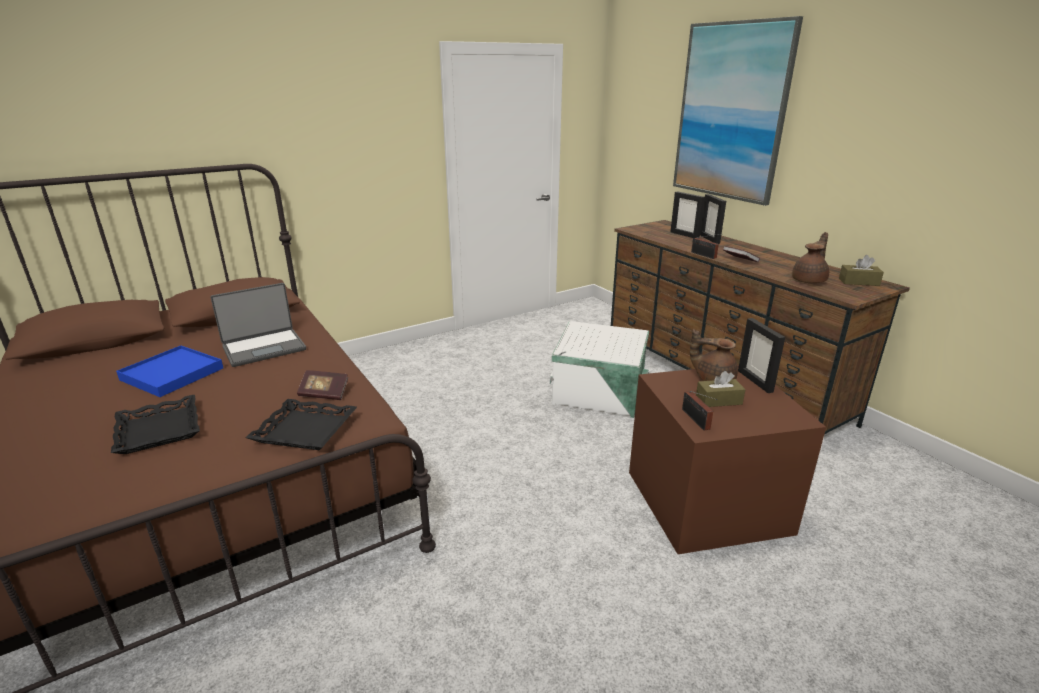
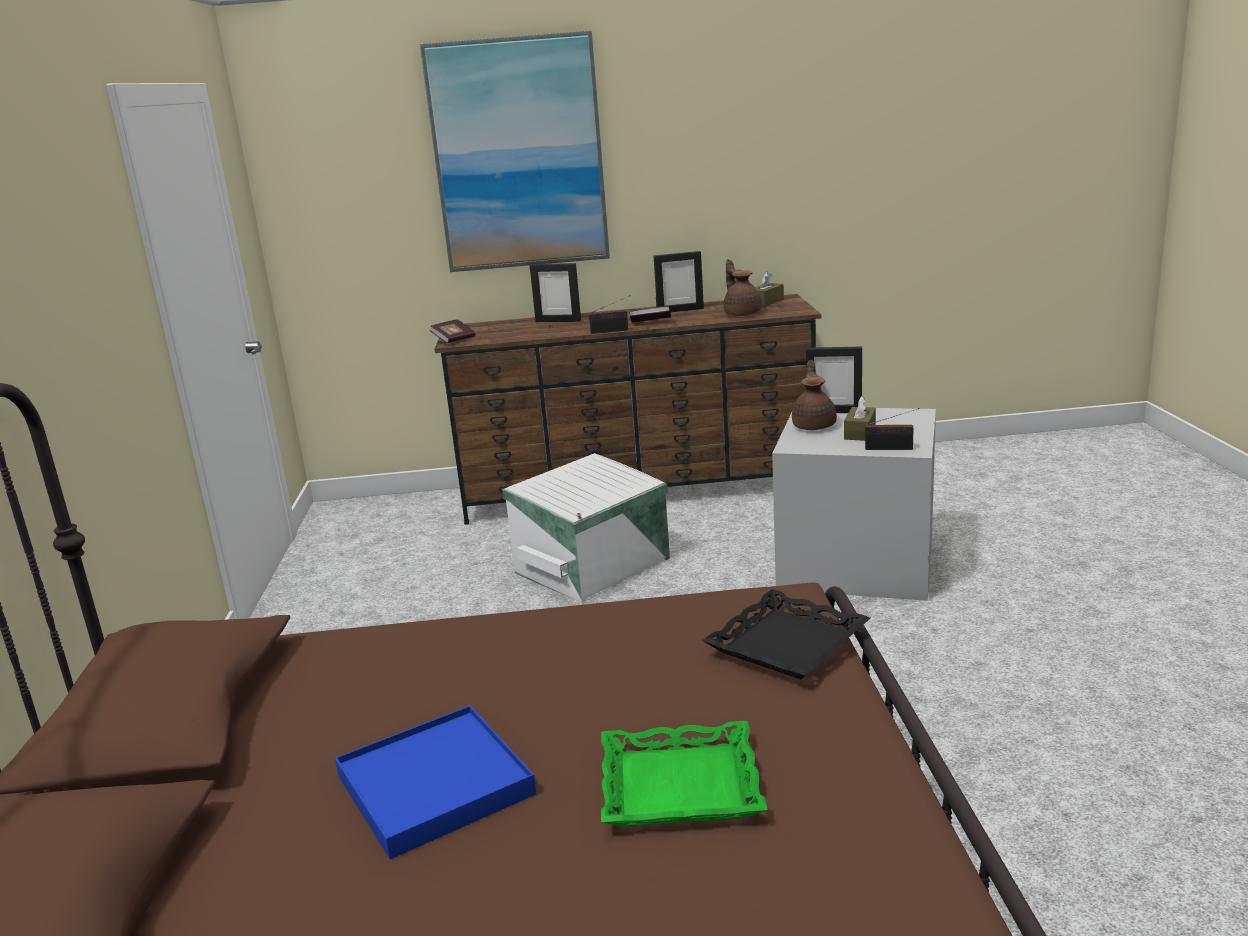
camera: 60 degrees left, 5 degrees down
black tray [111,395,200,454] -> green tray [601,721,768,827]
laptop [210,283,306,367] -> none
book [297,370,348,400] -> book moved to [429,319,475,343]
brown storage box [629,365,826,554] -> grey storage box [772,408,936,601]
picture frame [670,192,705,238] -> picture frame moved to [654,251,704,312]
brown teapot [690,329,738,381] -> brown teapot turned 135 degrees clockwise [792,360,837,430]

